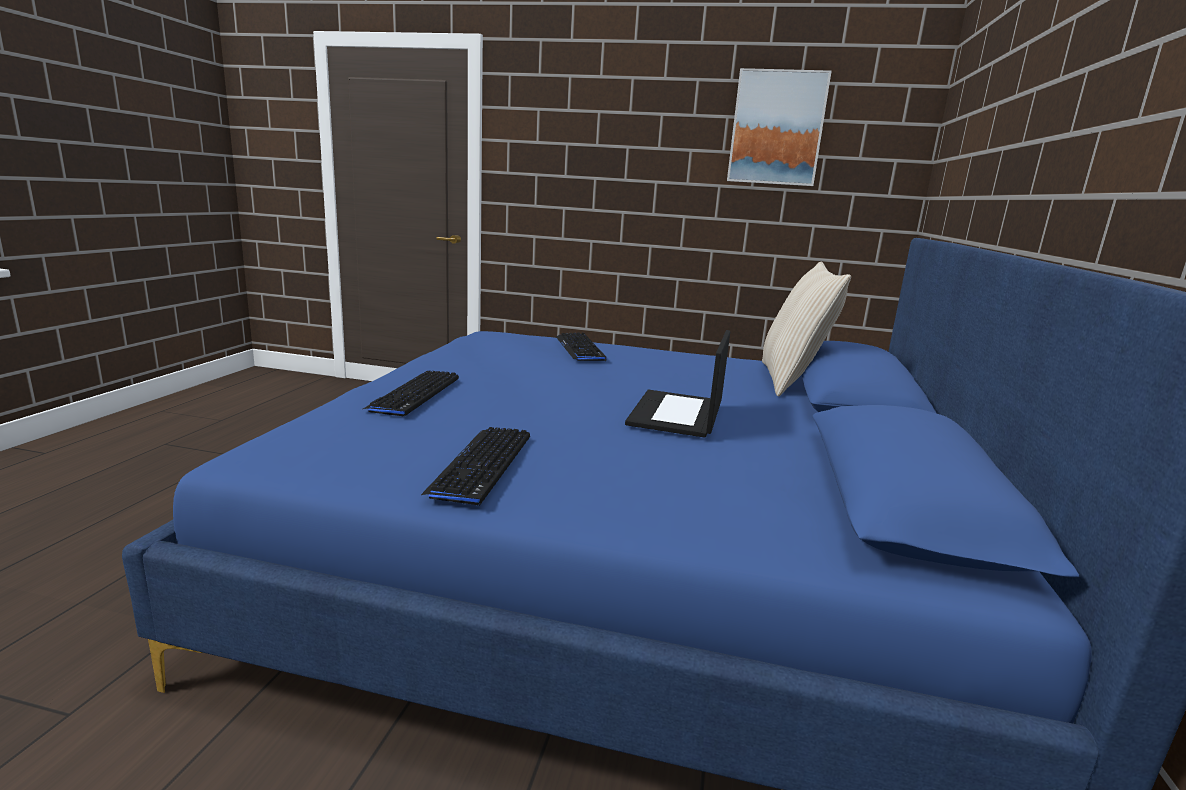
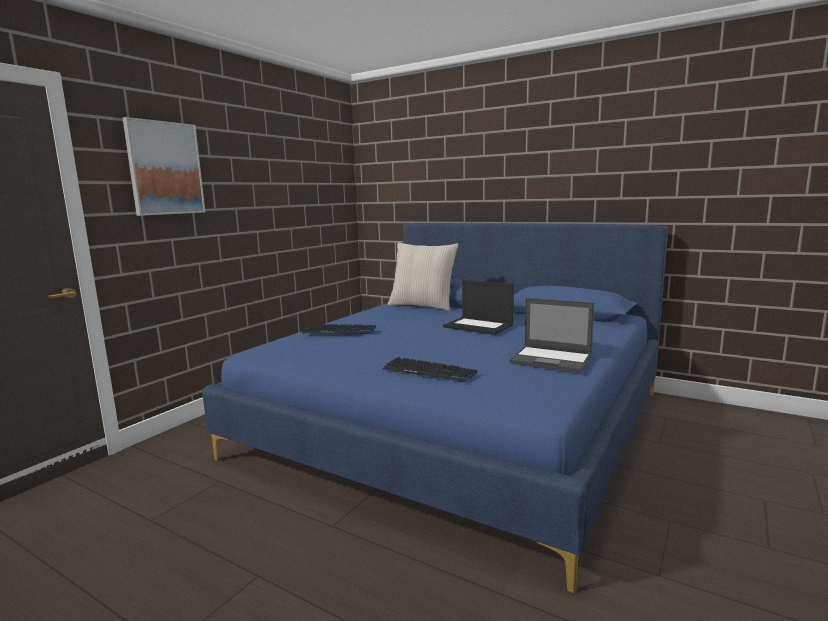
camera: 70 degrees left, 5 degrees down
keyboard [421,427,530,506] -> laptop [509,298,594,373]
picture [727,68,832,186] -> picture moved to [123,117,205,216]

